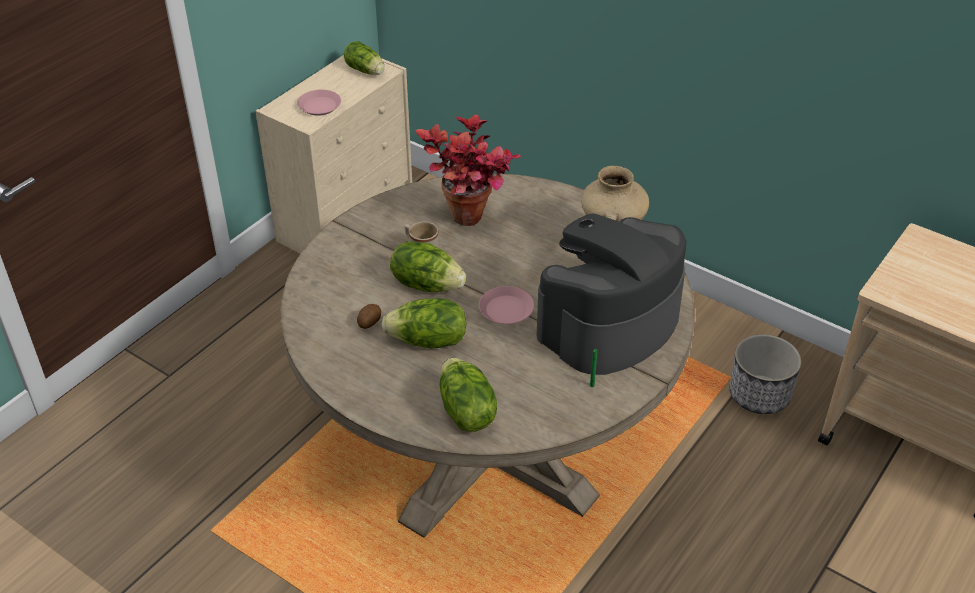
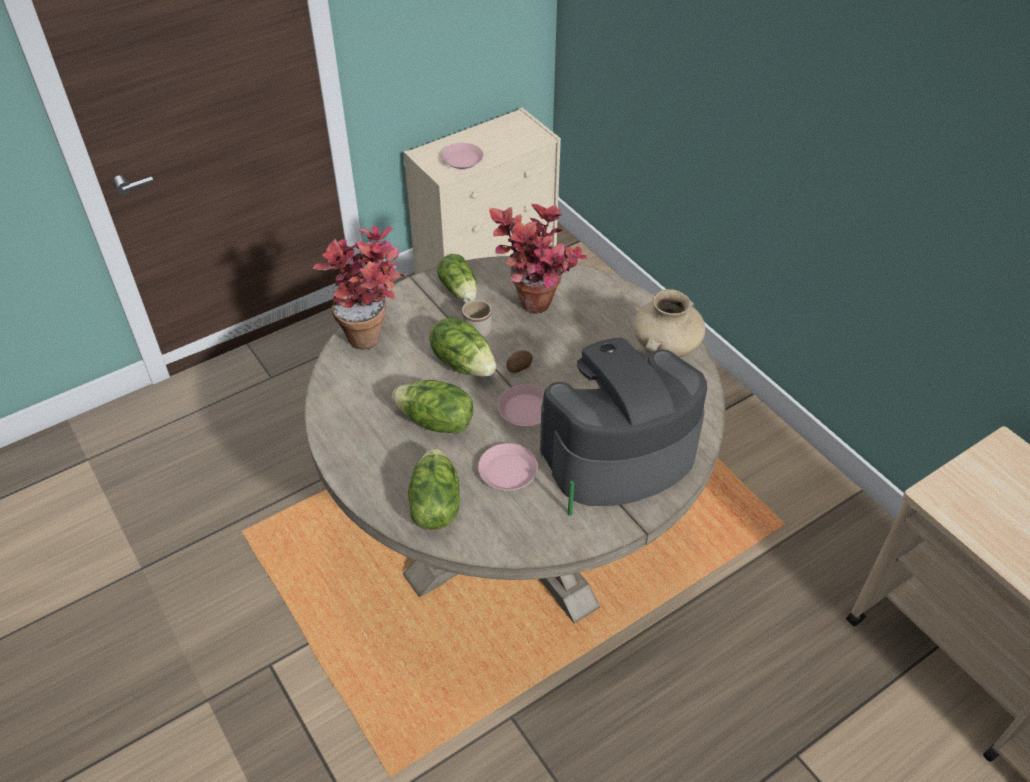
camera: 20 degrees right, 5 degrees up
lettuce [344,41,385,75] -> lettuce moved to [437,254,477,301]
potato [357,304,381,329] -> potato moved to [506,350,533,373]
planter [730,334,802,414] -> none
none -> potted plant [313,226,406,350]
none -> pink plate [478,443,538,491]

